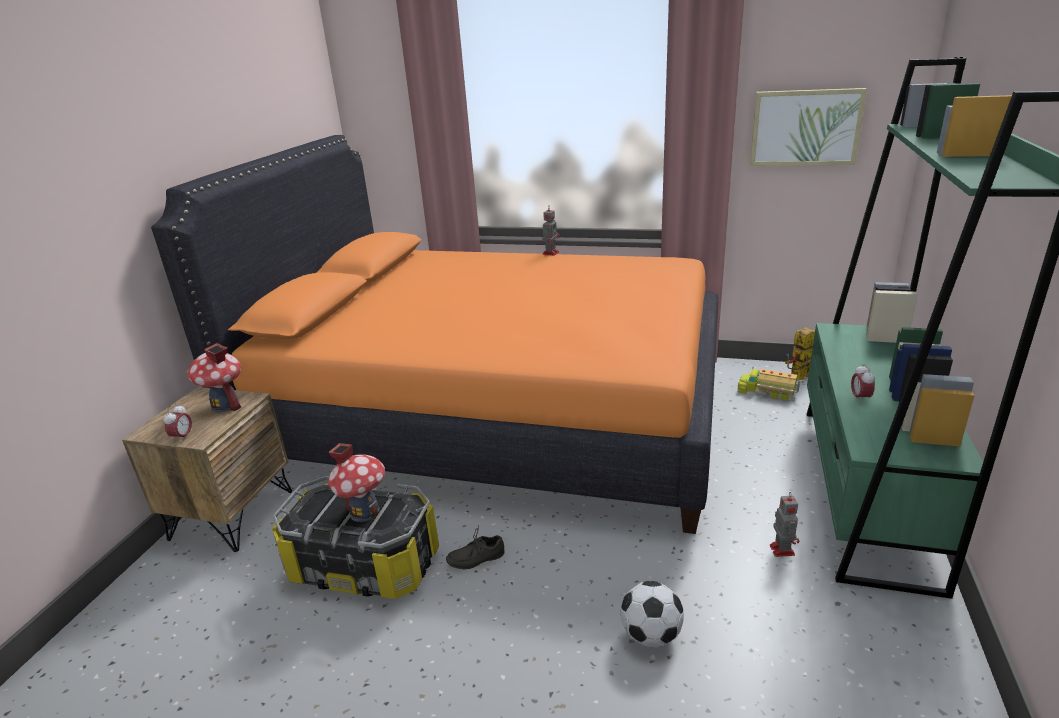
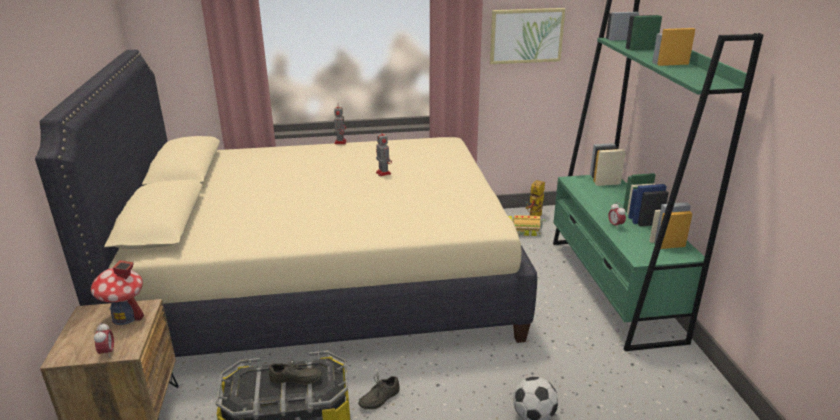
camera: 25 degrees left, 0 degrees up
orange bed [151,135,718,534] -> beige bed [35,50,537,357]
toy house [328,443,385,522] -> grey shoe [269,360,322,385]
toy robot [770,492,799,557] -> toy robot moved to [376,131,392,176]

